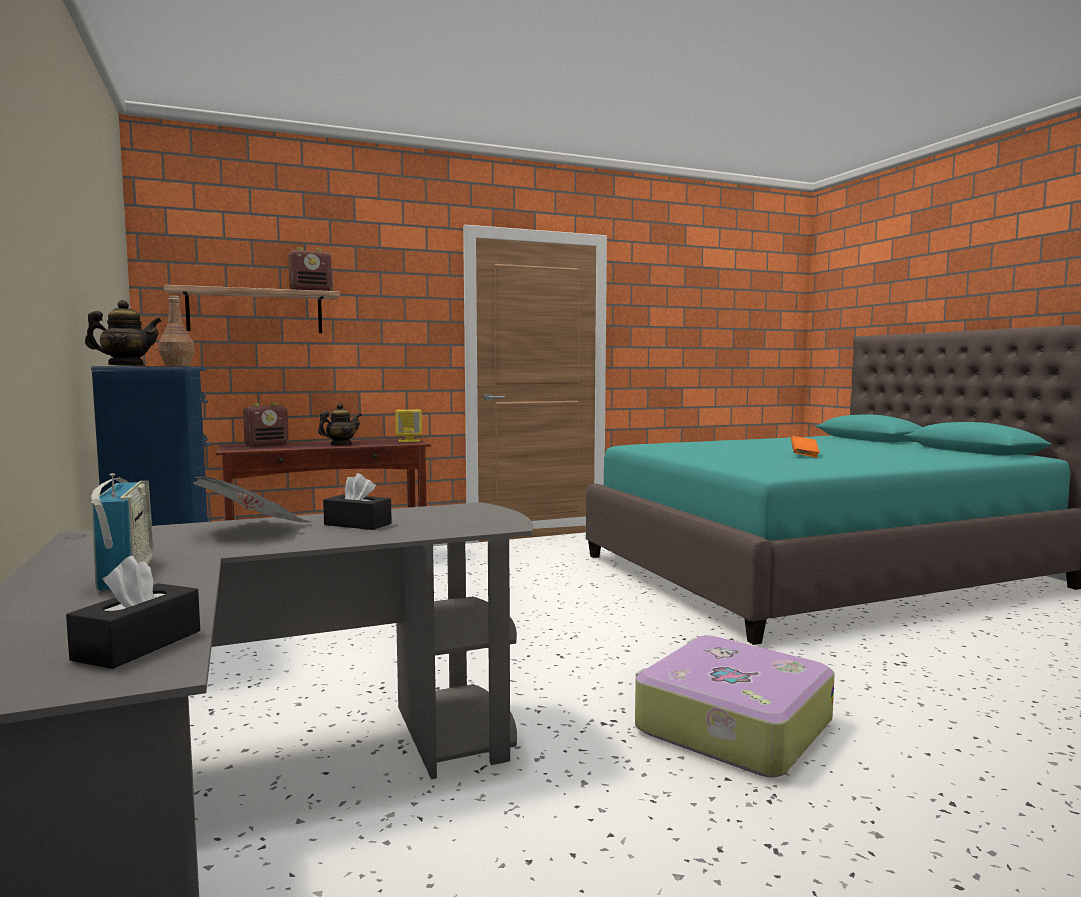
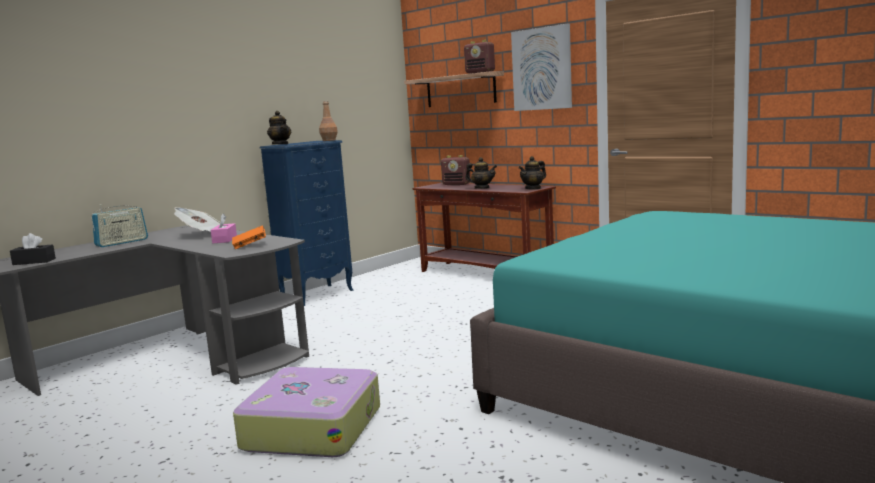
camera: 65 degrees right, 5 degrees up
black tissue box [323,473,392,530] -> pink tissue box [211,214,237,243]
yellow speaker [396,410,422,442] -> teapot [519,156,546,190]
orange book [791,436,820,458] -> orange book moved to [232,225,266,249]
none -> picture [511,23,572,111]

